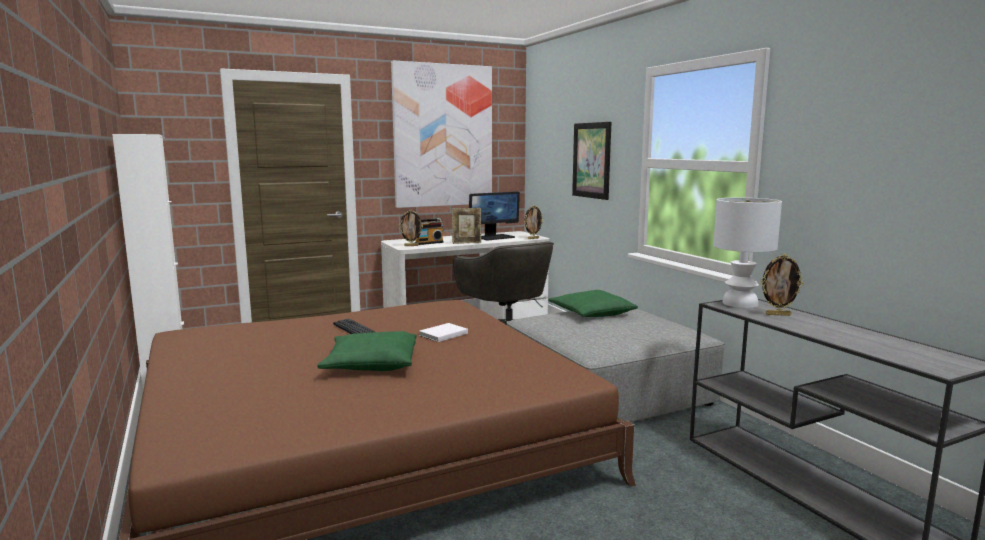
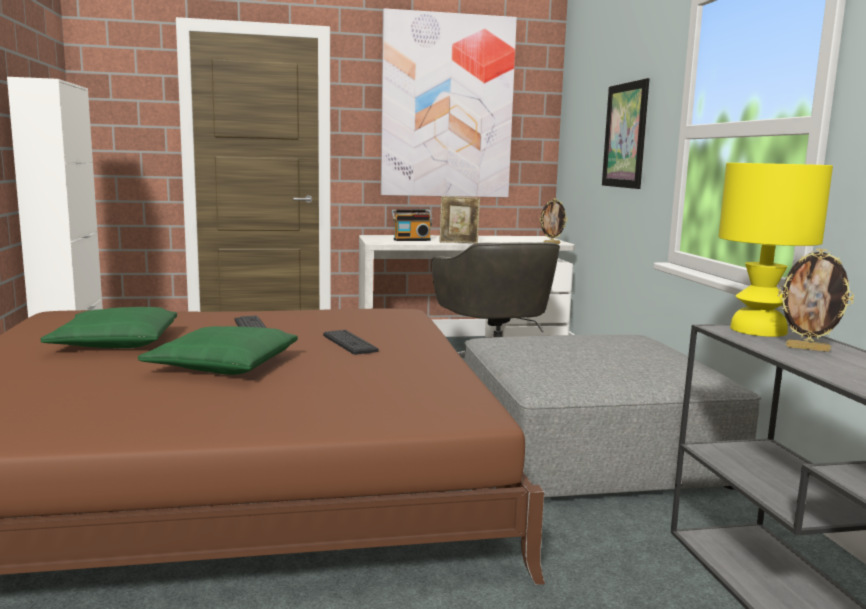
camera: 15 degrees right, 0 degrees up
picture frame [399,210,423,246] -> none
white book [419,323,468,342] -> keyboard [323,330,379,355]
monitor [469,191,520,240] -> none
green pillow [548,290,638,317] -> green pillow moved to [41,307,177,348]
white table lamp [713,198,782,308] -> yellow table lamp [719,163,833,337]

